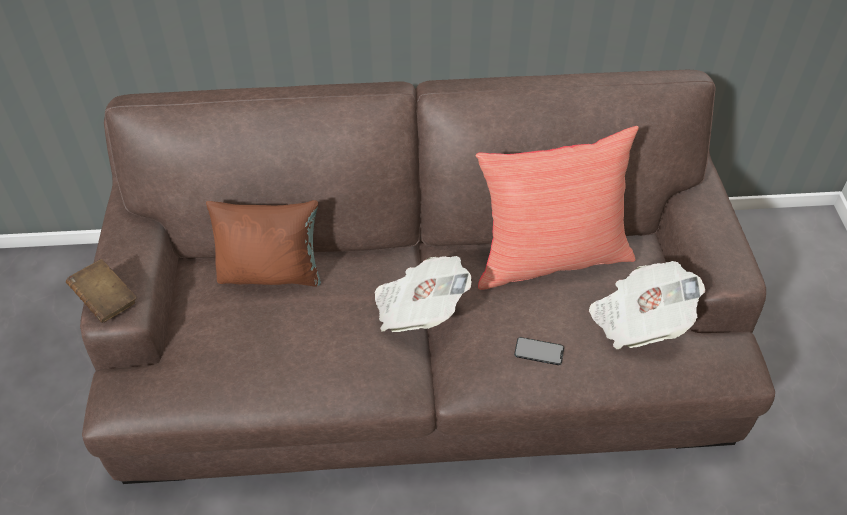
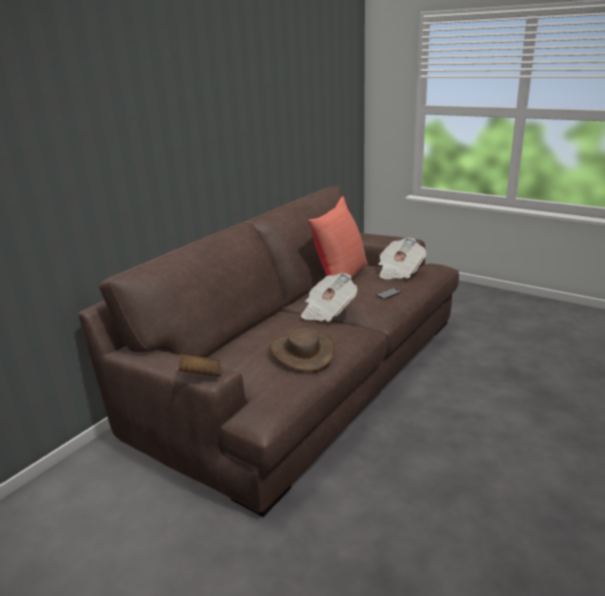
camera: 50 degrees left, 25 degrees down
brown pillow [206,200,321,287] -> none
none -> brown hat [270,328,335,371]

